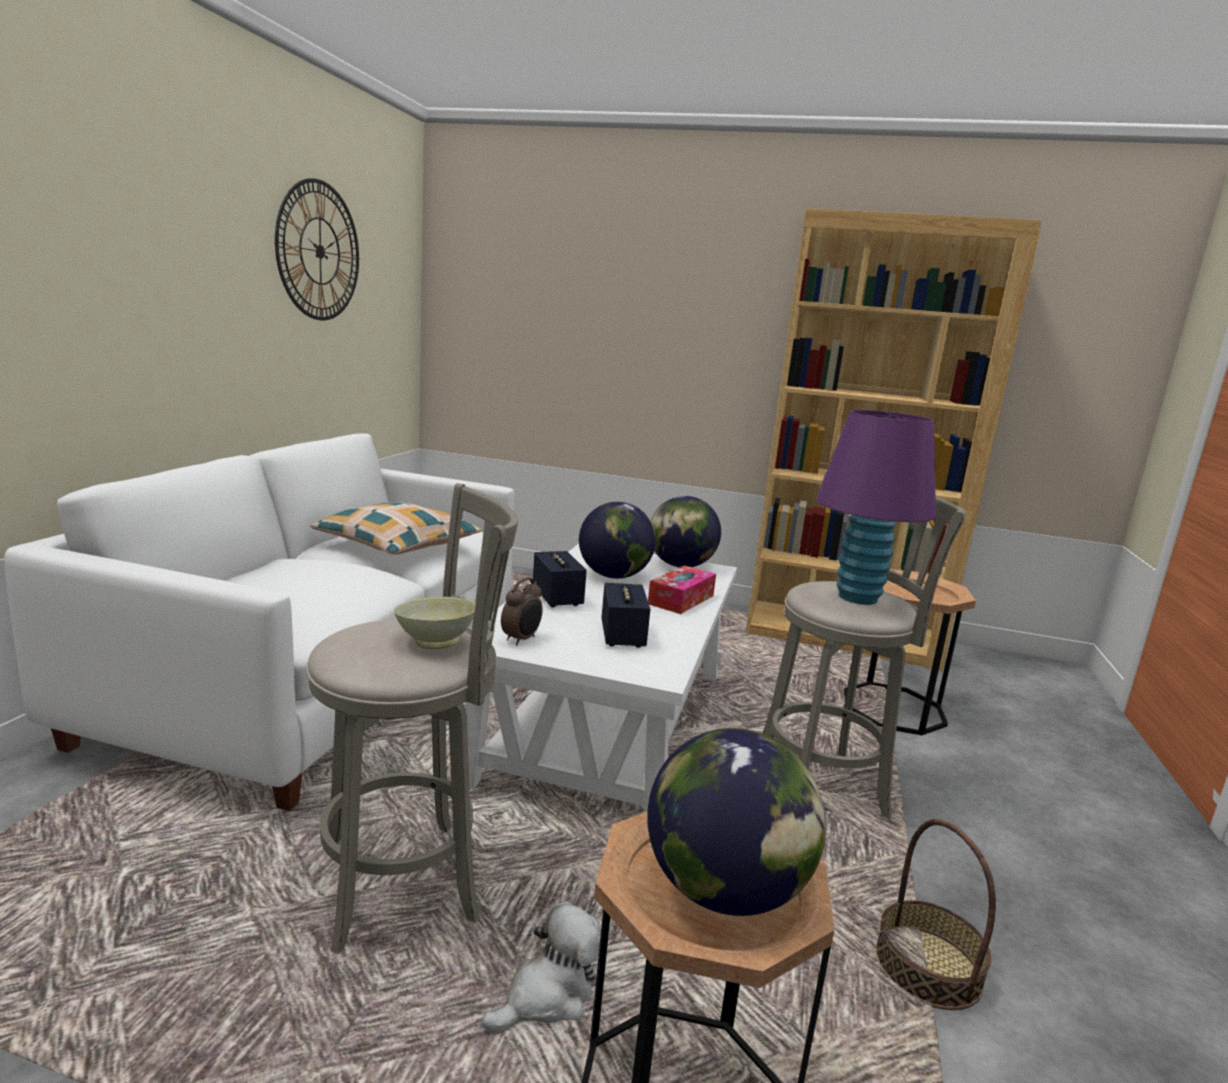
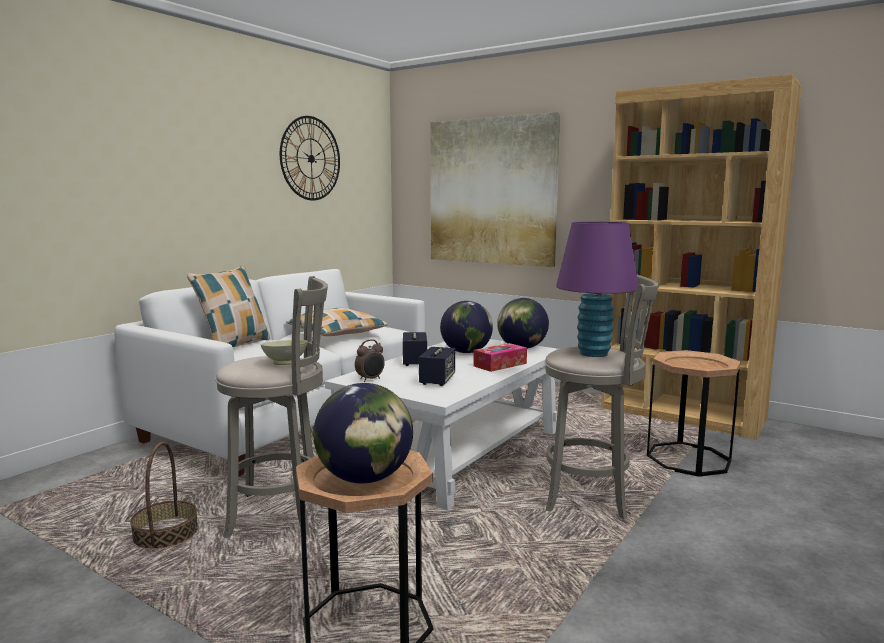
camera: 20 degrees right, 5 degrees down
plush toy [481,901,600,1034] -> none
basket [876,819,996,1010] -> basket moved to [130,442,198,549]
none -> pillow [187,265,270,347]
none -> picture [430,112,560,267]

